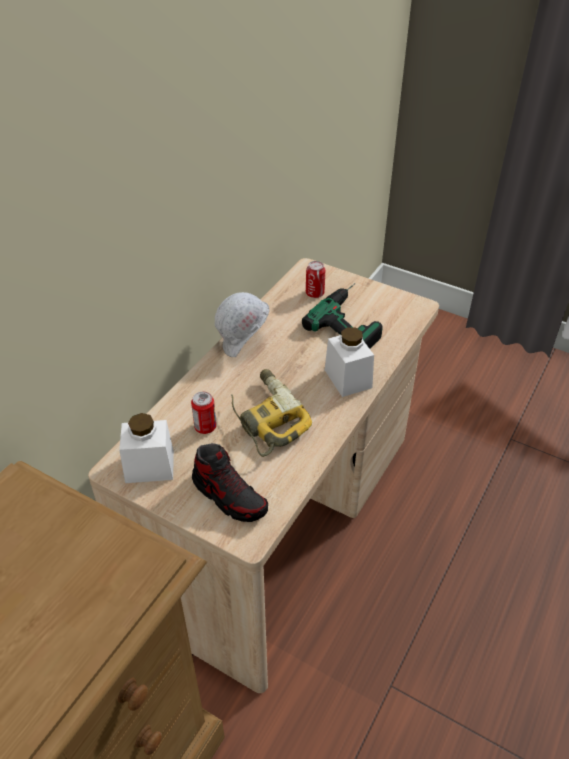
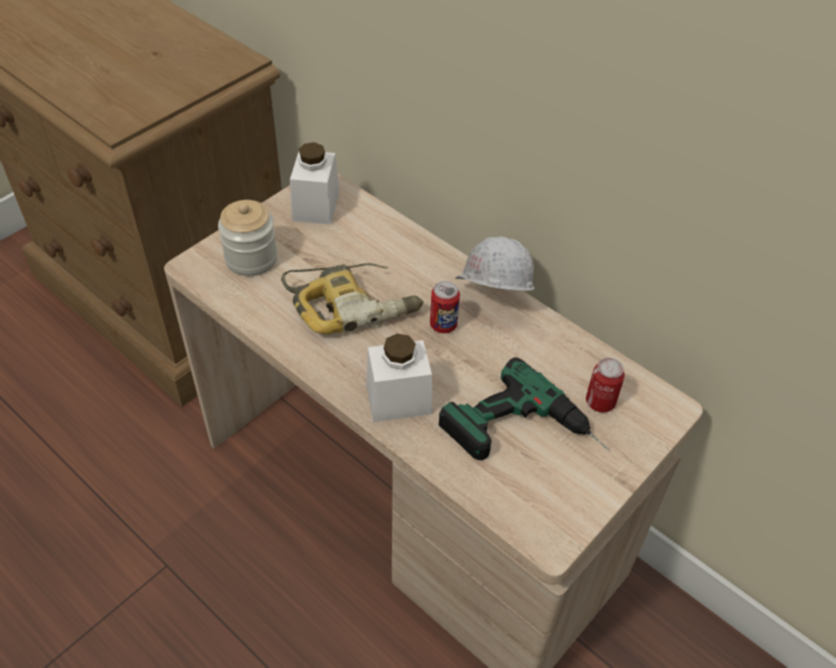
camera: 100 degrees right, 5 degrees up
can [191,391,216,434] -> can moved to [430,281,460,333]
shoe [192,443,268,522] -> jar [218,200,278,276]

